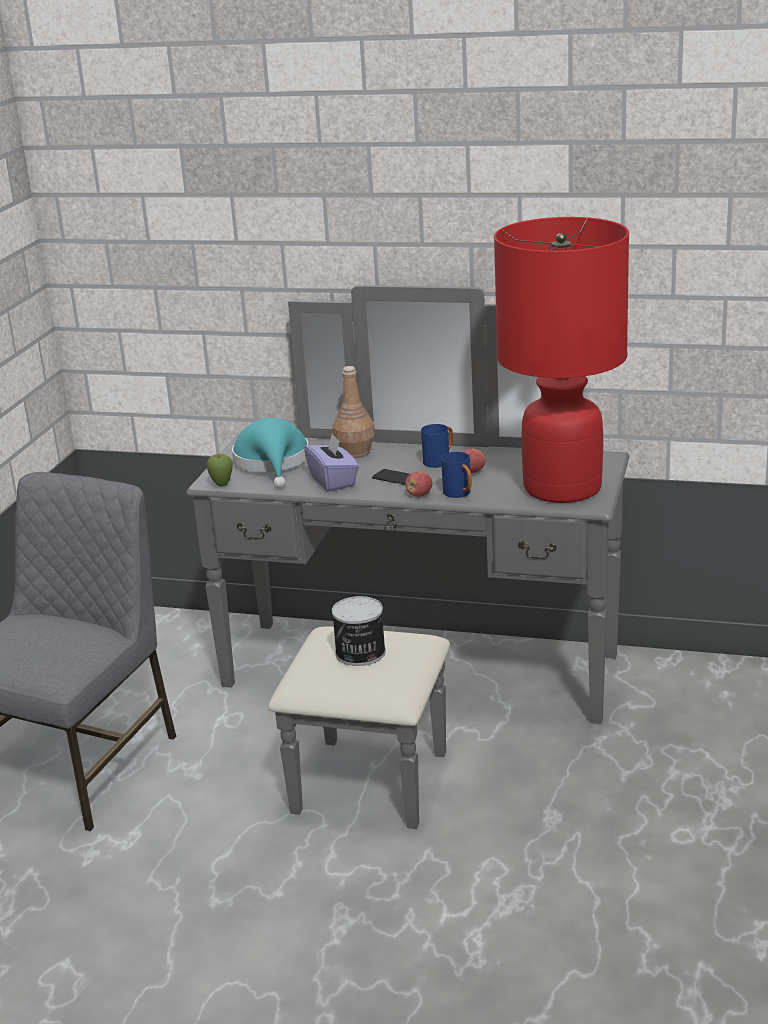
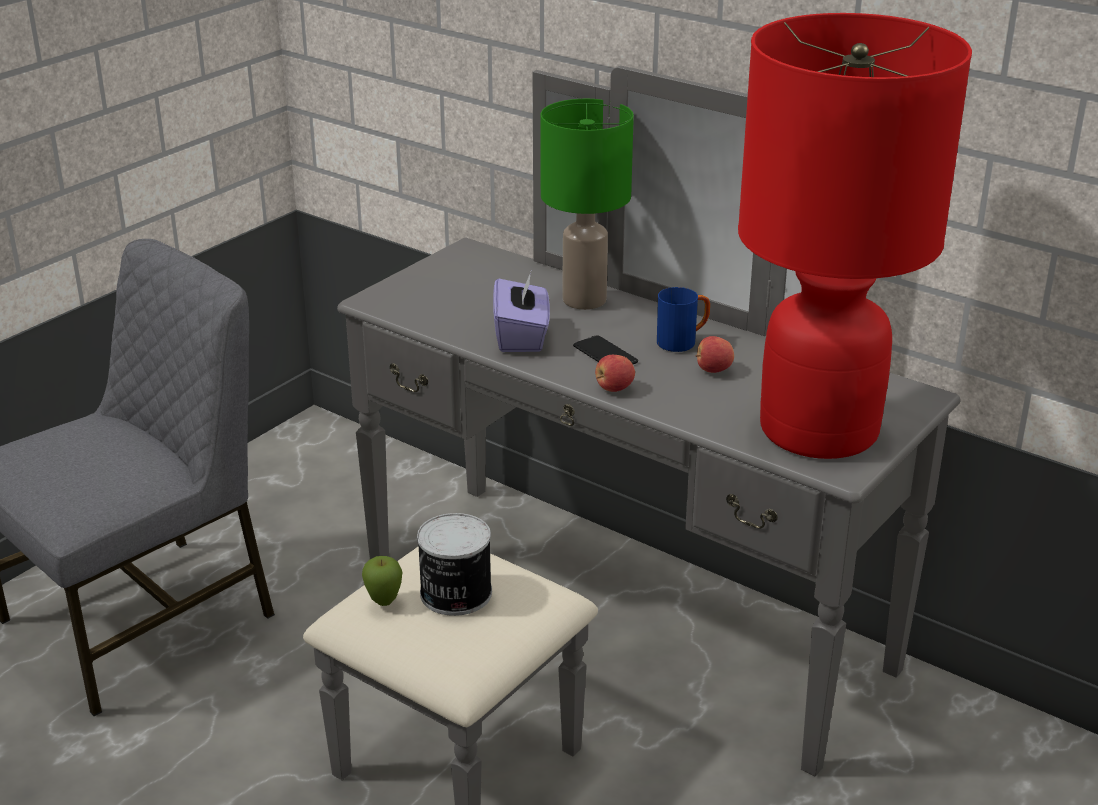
camera: 20 degrees right, 5 degrees up
apple [206,454,233,486] -> apple moved to [362,556,402,606]
turquoise hat [232,418,308,488] -> none
brown bottle [333,366,375,458] -> green table lamp [540,99,634,310]
blue mug [441,452,472,498] -> none

